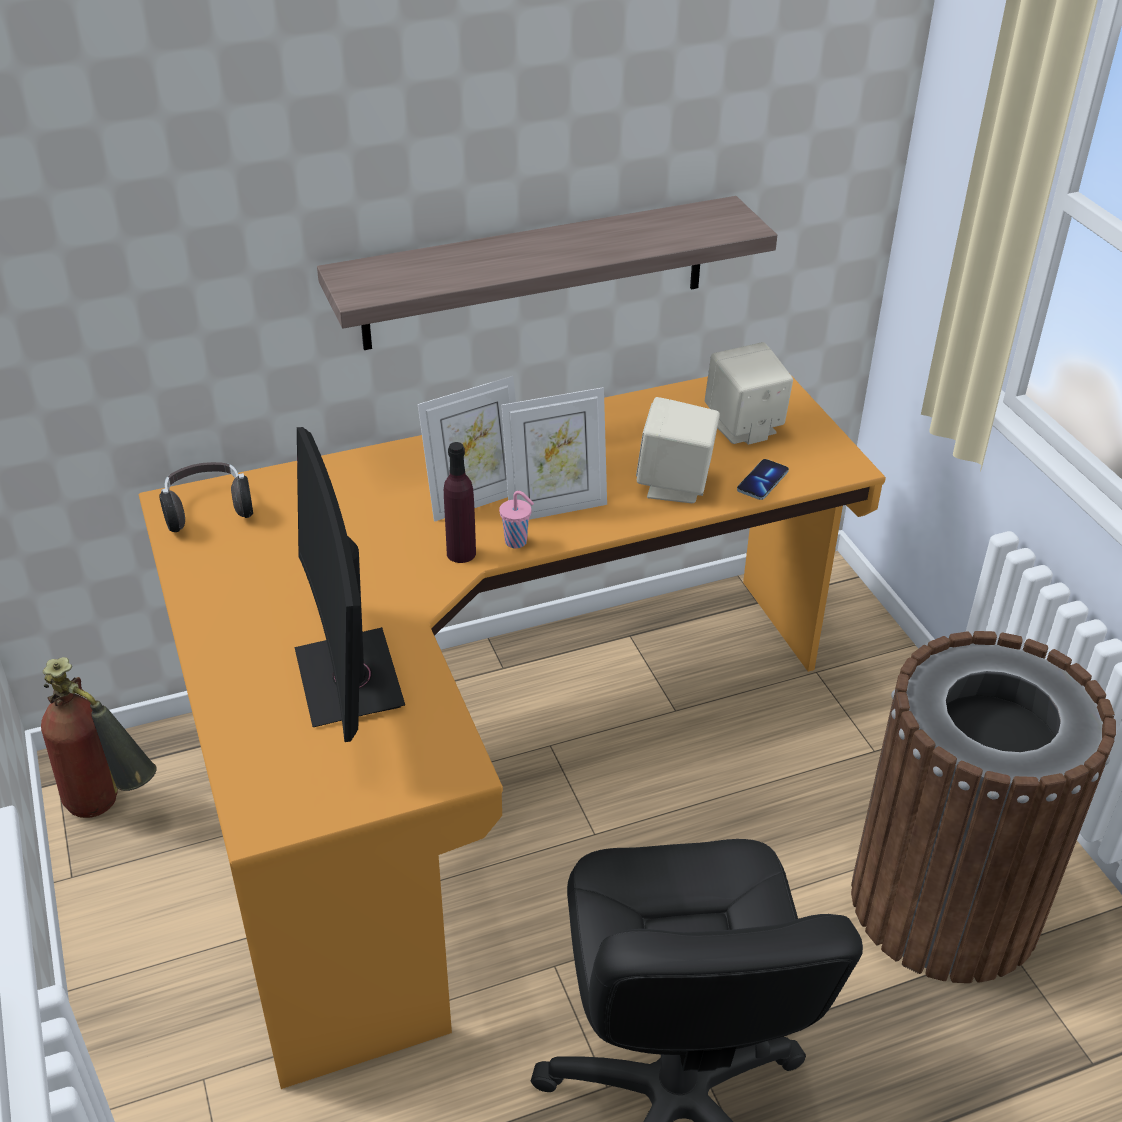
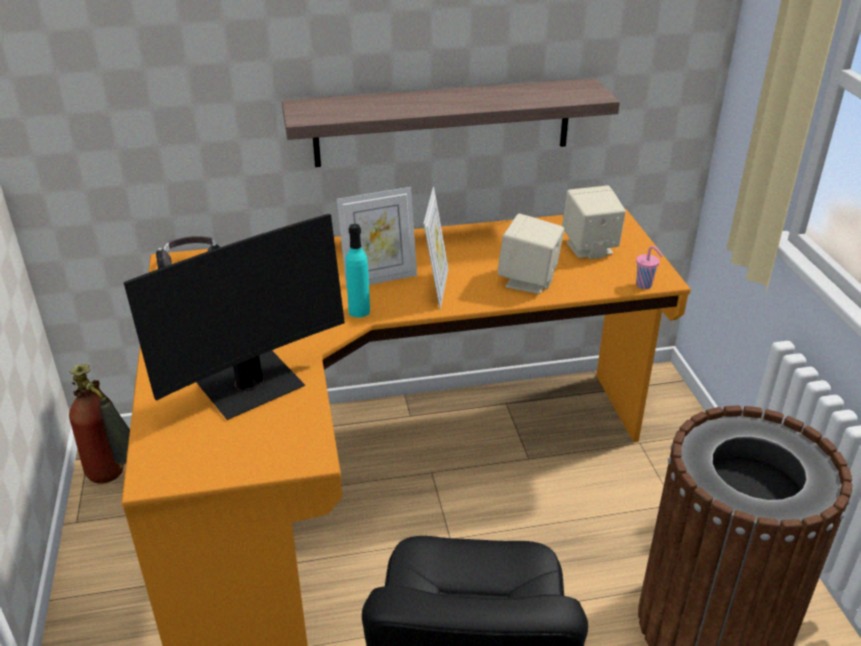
camera: 10 degrees right, 5 degrees down
monitor [294,427,405,742] -> monitor turned 120 degrees counterclockwise [124,214,345,420]
purple bottle [444,442,476,563] -> turquoise bottle [346,224,370,318]
pink cup [499,491,534,548] -> pink cup moved to [636,246,663,289]
picture frame [502,387,607,520] -> picture frame turned 75 degrees counterclockwise [423,187,449,309]
phone [737,459,789,500] -> none

